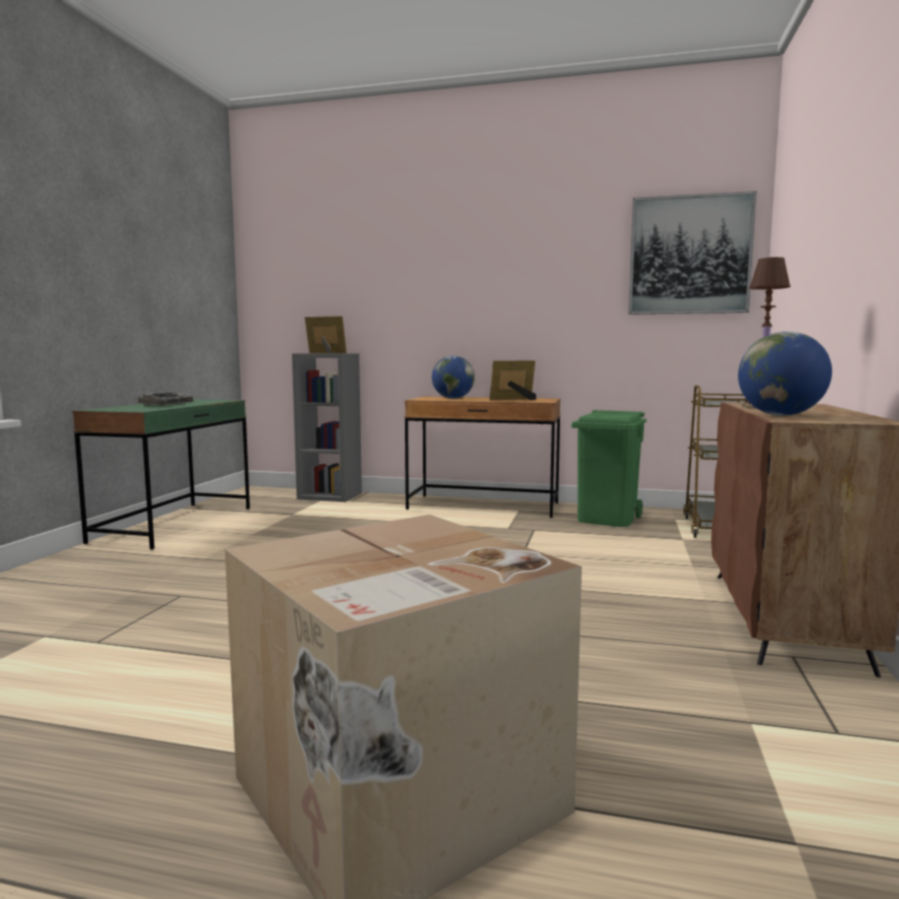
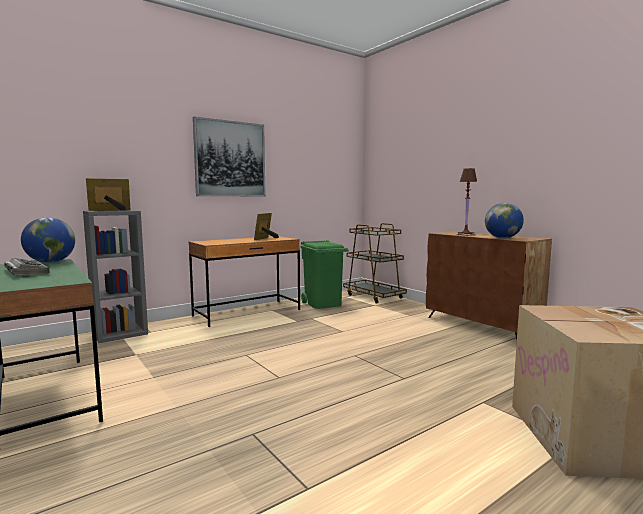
camera: 50 degrees left, 0 degrees up
globe [432,356,475,399] -> globe moved to [21,217,75,263]
picture [629,191,756,315] -> picture moved to [193,117,265,196]

